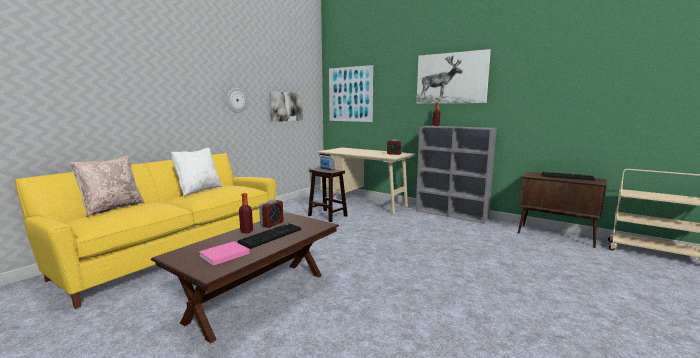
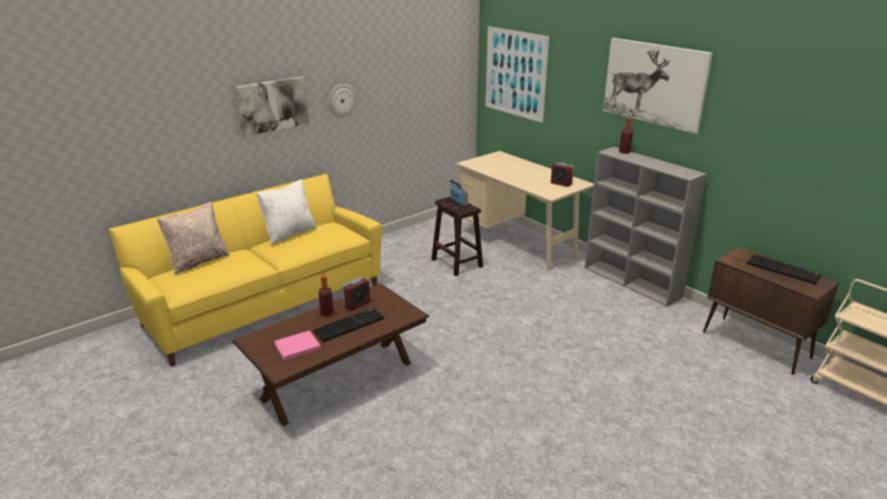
camera: 15 degrees right, 15 degrees up
picture [269,92,303,122] -> picture moved to [235,76,309,136]

